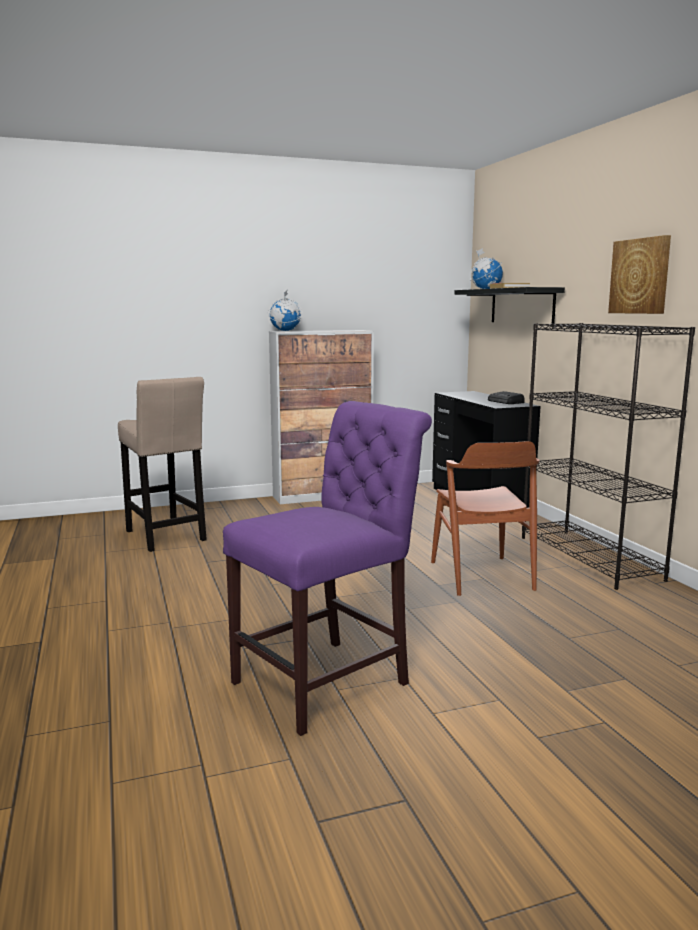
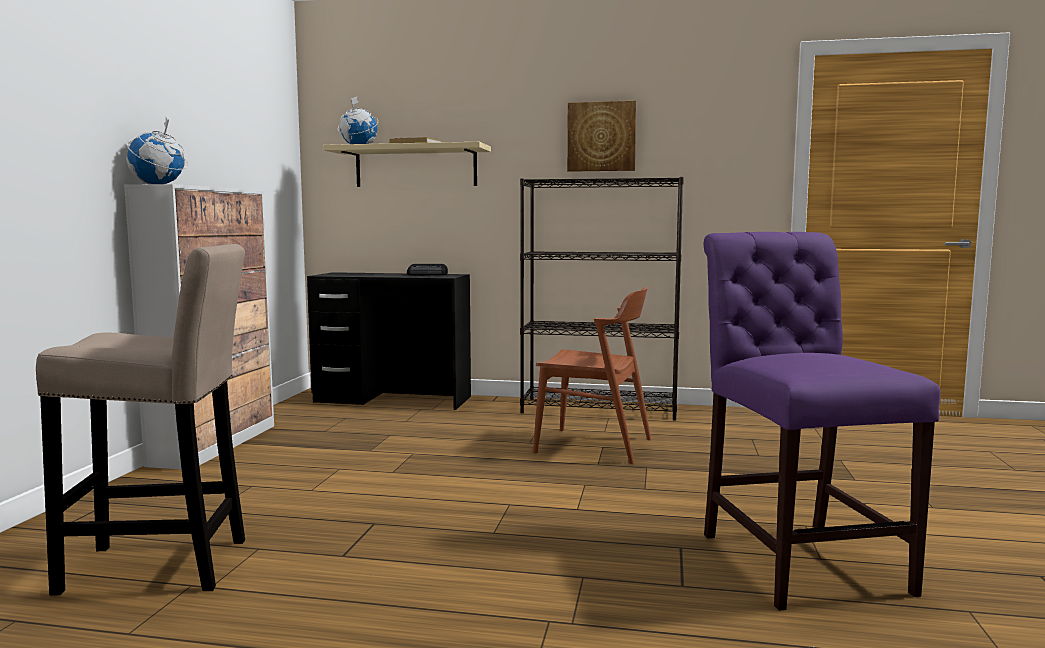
camera: 60 degrees left, 5 degrees down
black shelf [454,287,565,324] -> beige shelf [323,142,491,187]

